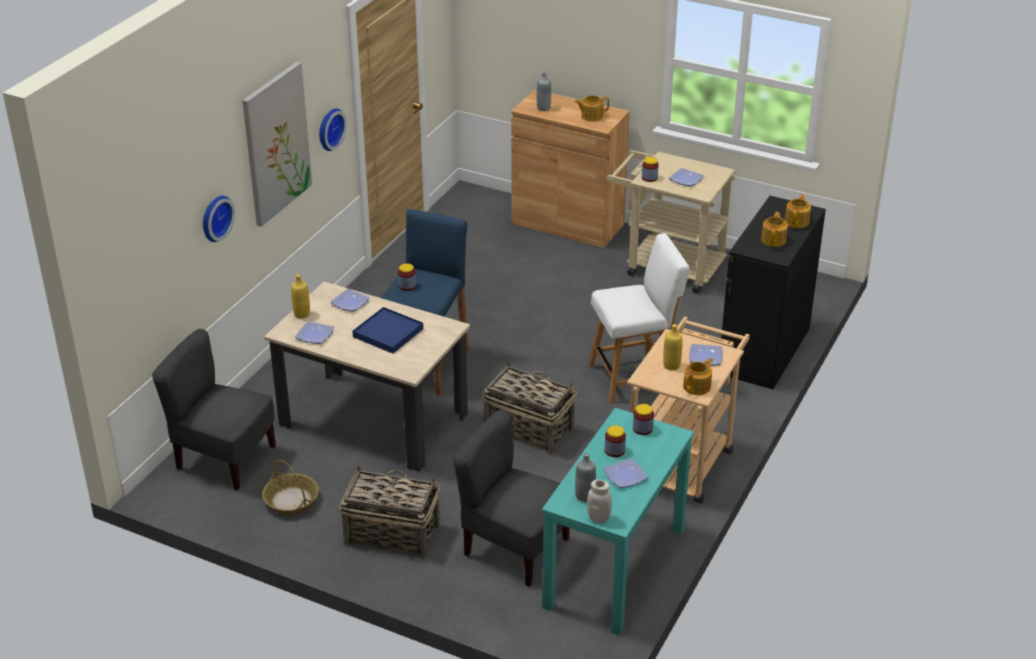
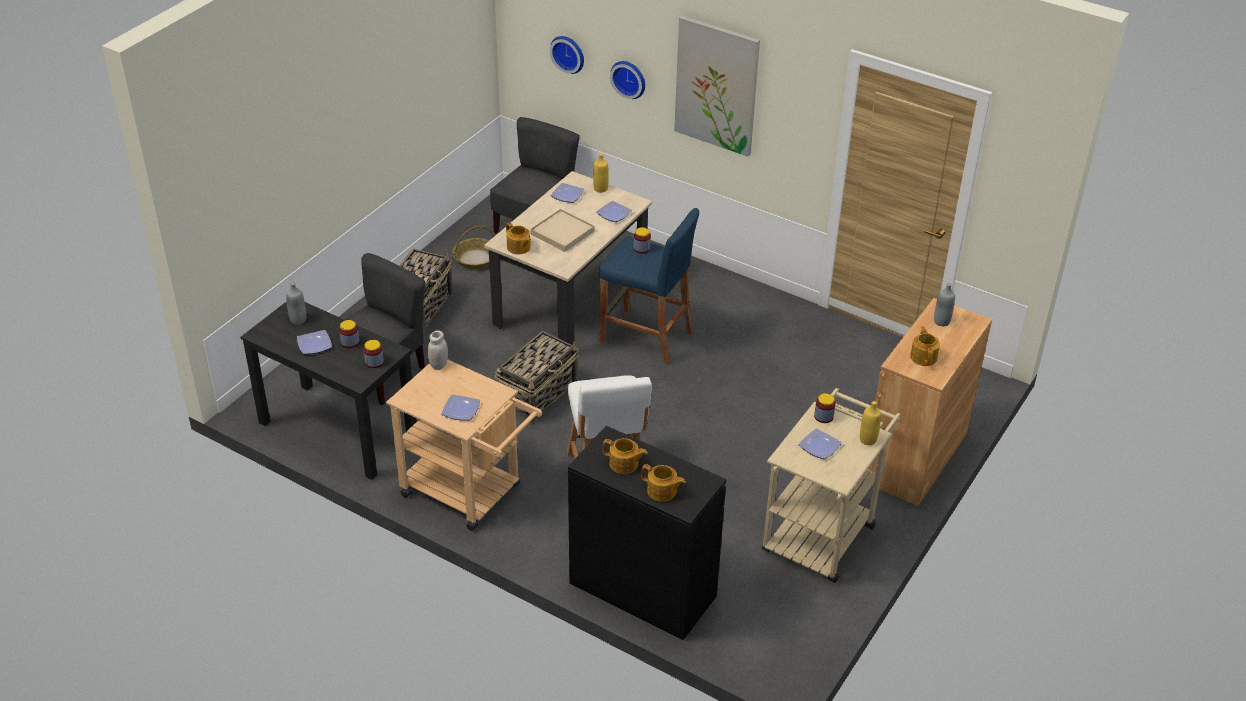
camera: 95 degrees right, 5 degrees up
wall clock [319,108,347,151] -> wall clock moved to [550,36,584,74]
blue tray [352,307,423,354] -> beige tray [530,209,594,252]
turquoise desk [542,408,694,636] -> black desk [240,302,417,480]
white jar [587,479,612,523] -> white jar moved to [428,330,448,370]
yellow bottle [663,324,682,370] -> yellow bottle moved to [860,401,881,445]
teapot [683,358,713,395] -> teapot moved to [506,222,531,255]

